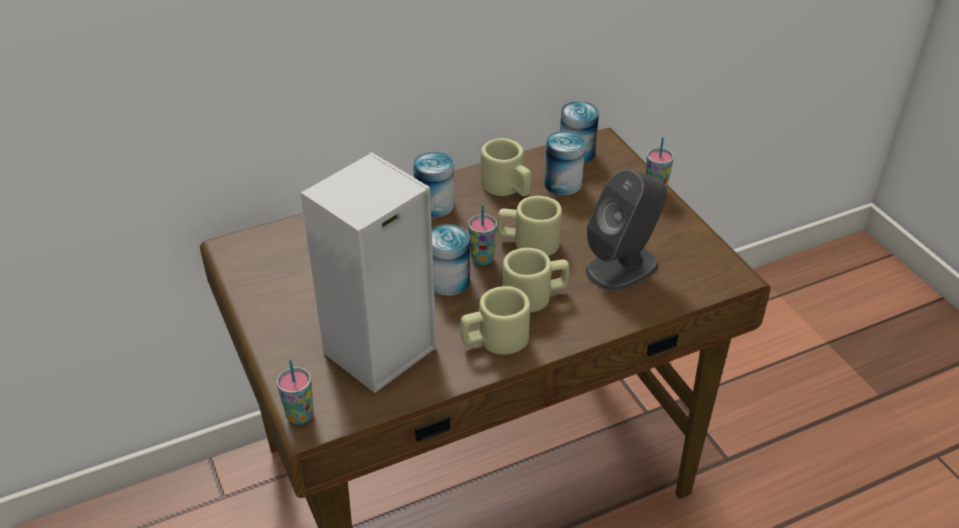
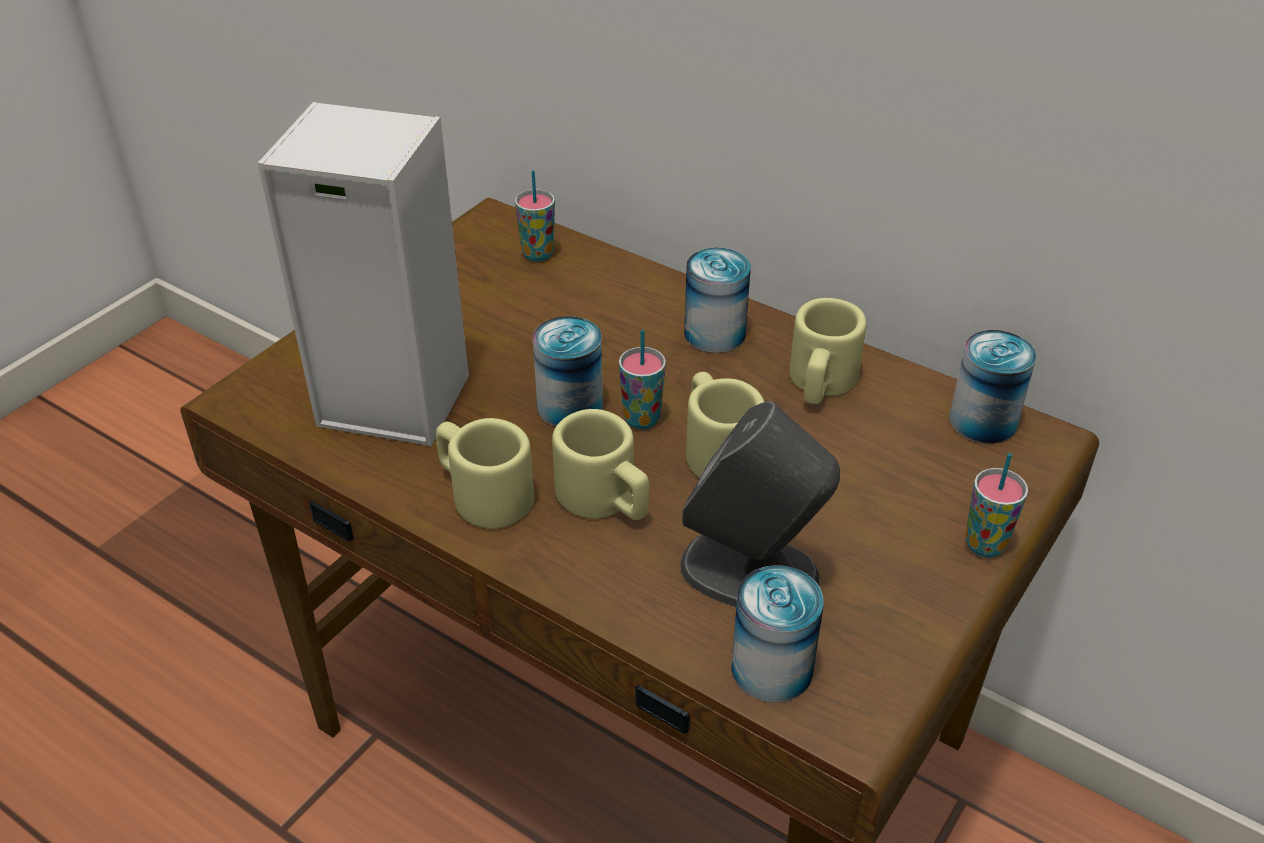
camera: 60 degrees right, 0 degrees up
cup [277,360,313,425] -> cup moved to [515,170,555,262]
can [544,131,585,195] -> can moved to [731,565,824,703]

